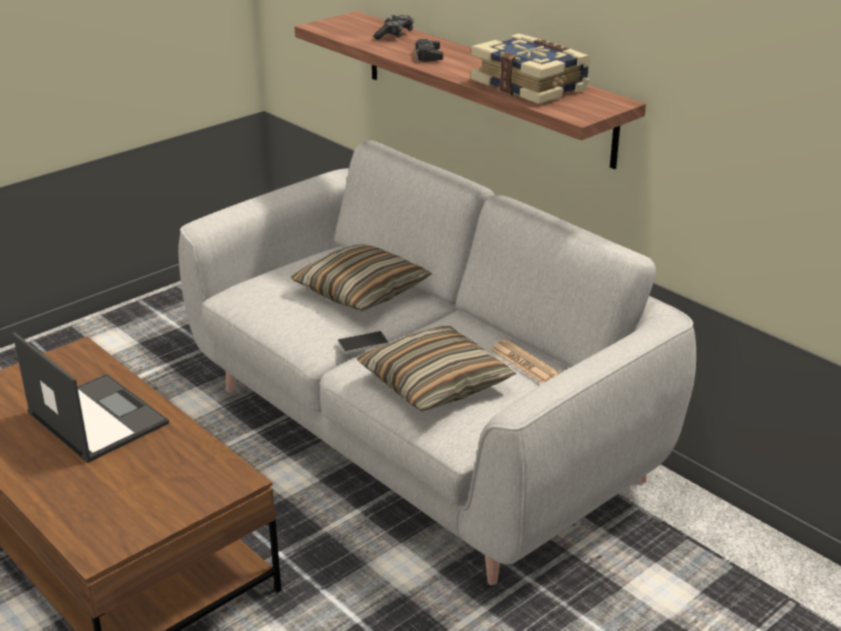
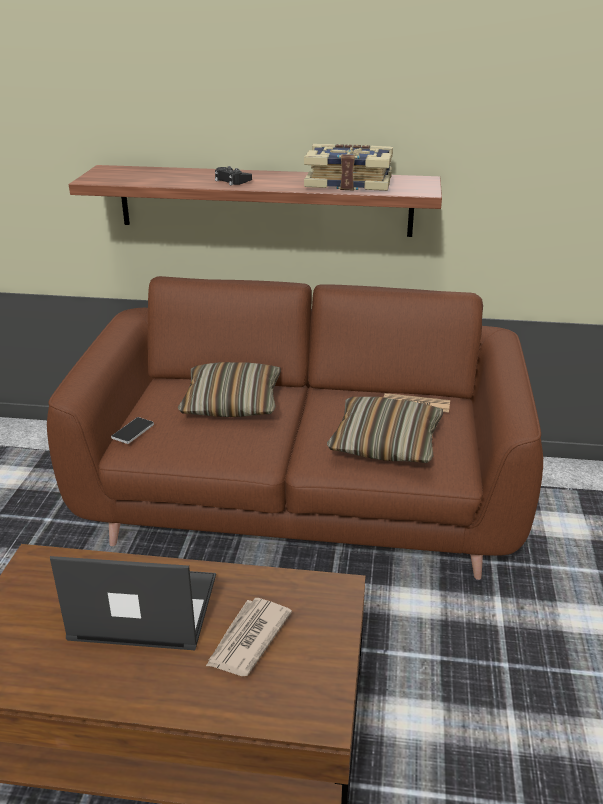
camera: 40 degrees left, 0 degrees up
grey sofa [178,140,696,585] -> brown sofa [47,276,543,580]
phone [337,331,389,354] -> phone moved to [111,417,154,444]
game controller [373,14,414,40] -> none
none -> newspaper [206,598,292,676]

